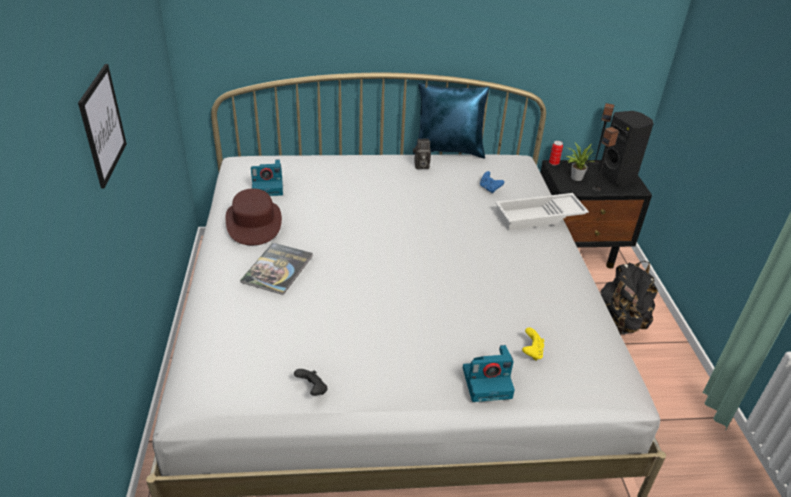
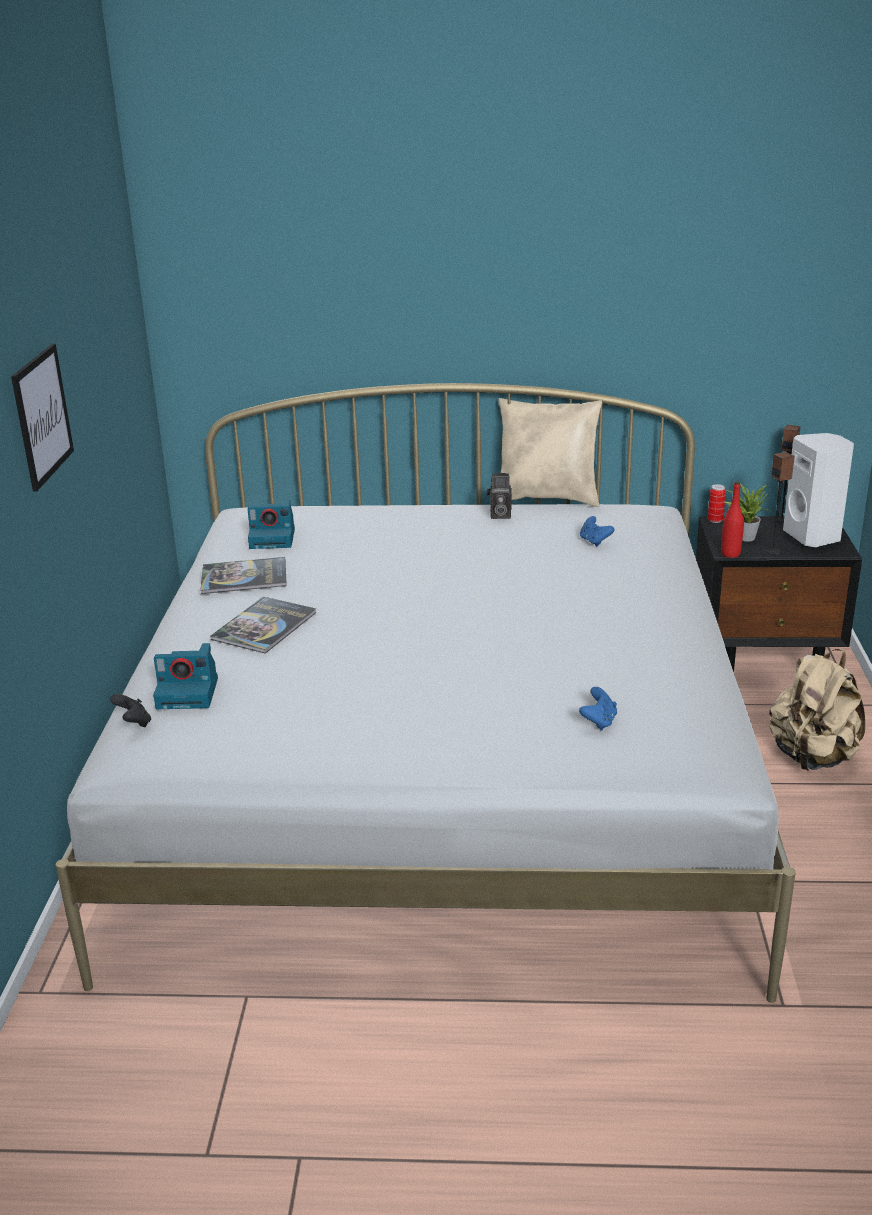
camera: 10 degrees right, 10 degrees down
brown hat [226,188,282,245] -> book [200,557,287,594]
black game controller [294,369,328,396] -> black game controller moved to [110,694,151,727]
blue pillow [413,83,490,158] -> beige pillow [499,398,602,507]
camera [463,345,515,402] -> camera moved to [153,643,218,709]
white tray [495,193,589,230] -> none
yellow game controller [522,327,544,360] -> blue game controller [579,687,617,730]
black speaker [599,111,654,186] -> white speaker [783,433,854,547]
black backpack [600,261,658,336] -> beige backpack [769,649,865,770]
none -> red bottle [721,481,744,558]

